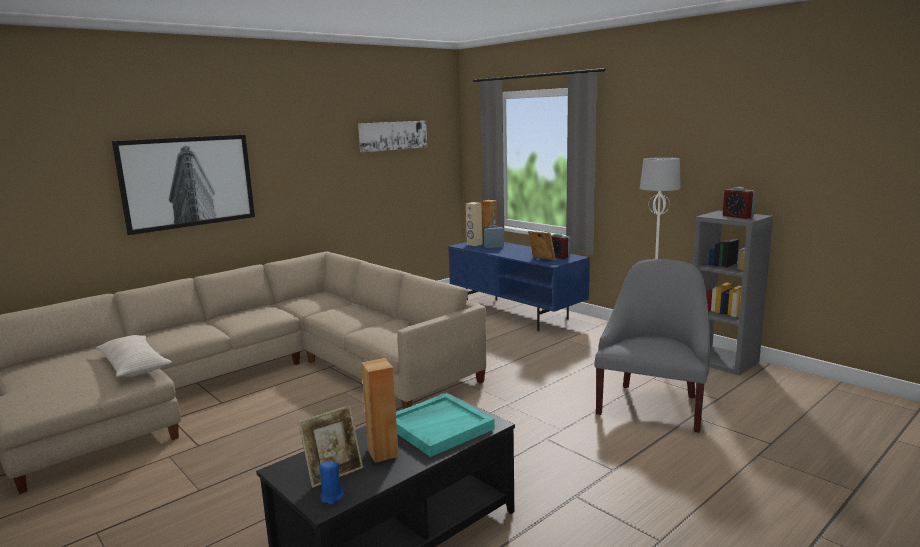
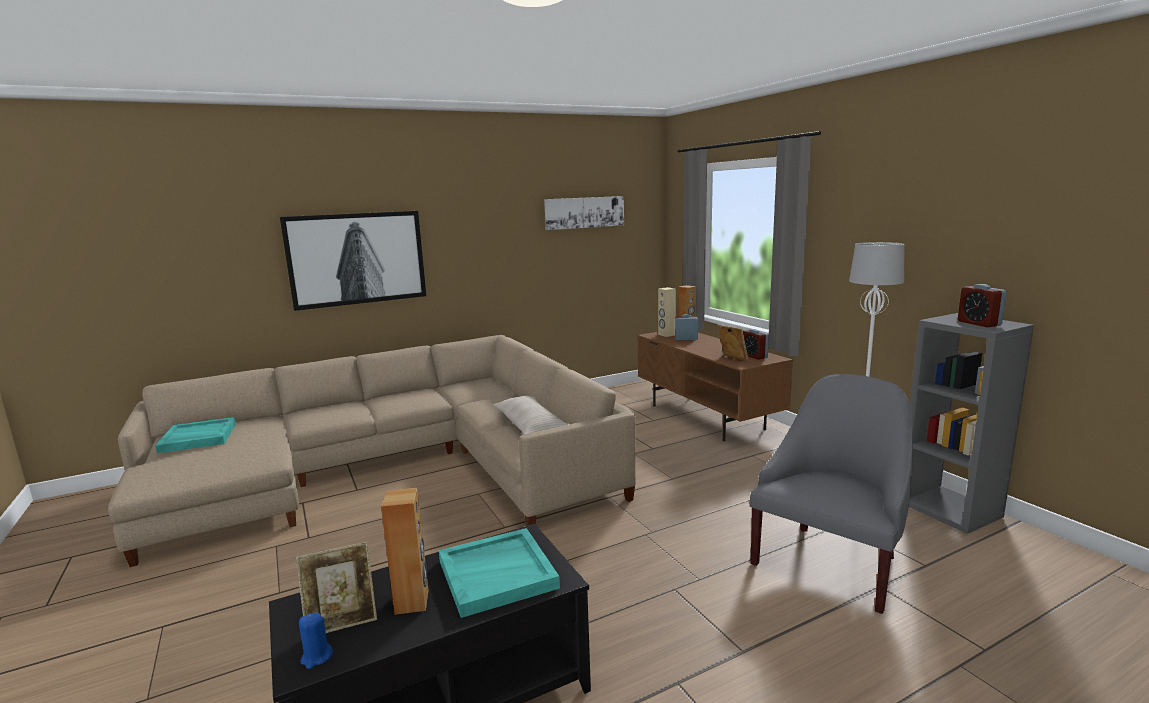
camera: 15 degrees right, 0 degrees up
beige pillow [96,335,172,377] -> beige pillow moved to [493,396,569,435]
blue tv stand [448,239,590,331] -> brown tv stand [637,332,793,441]
none -> turquoise tray [155,417,236,453]

